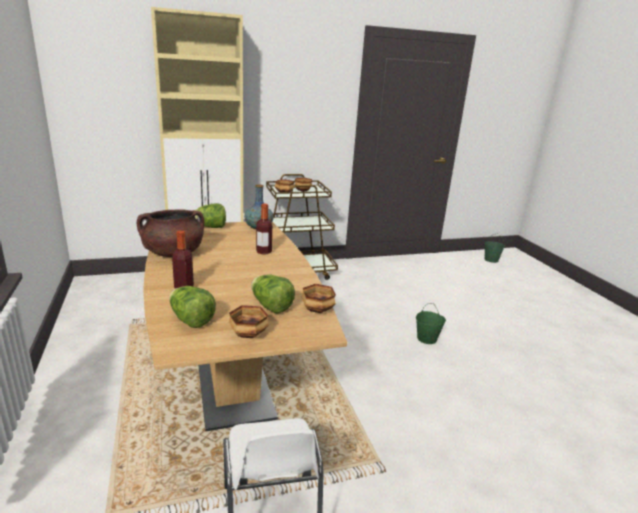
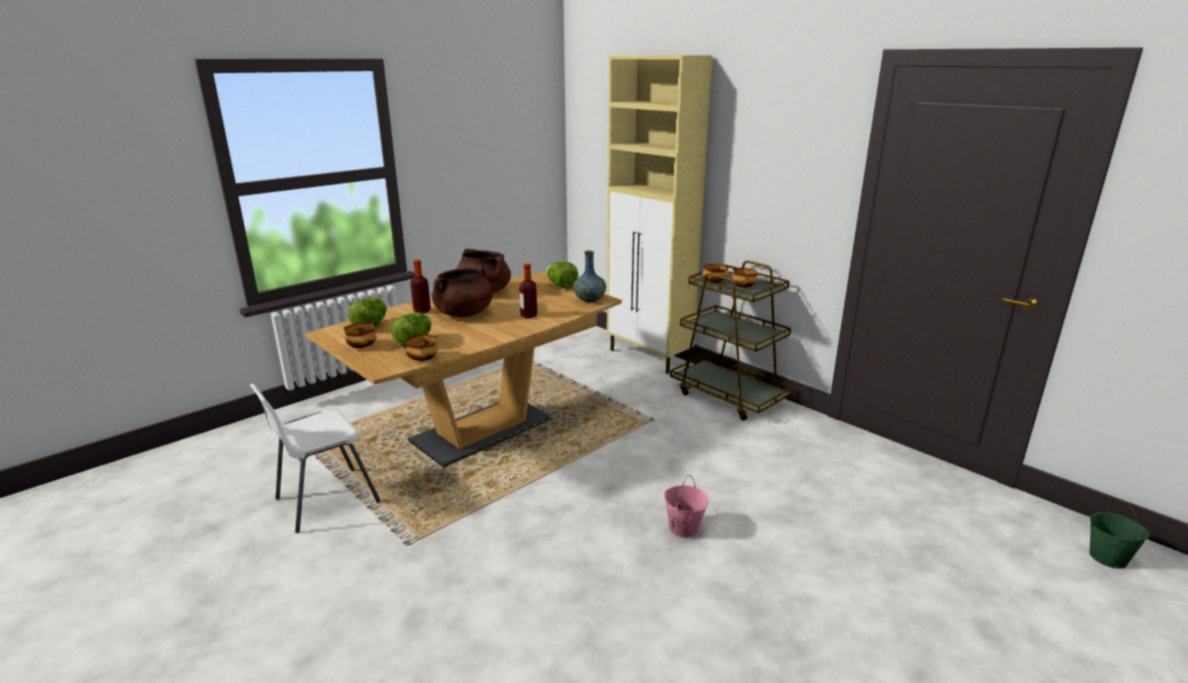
camera: 65 degrees right, 0 degrees up
green bucket [416,303,446,344] -> pink bucket [664,475,708,538]
none -> brown cooking pot [432,266,493,317]

